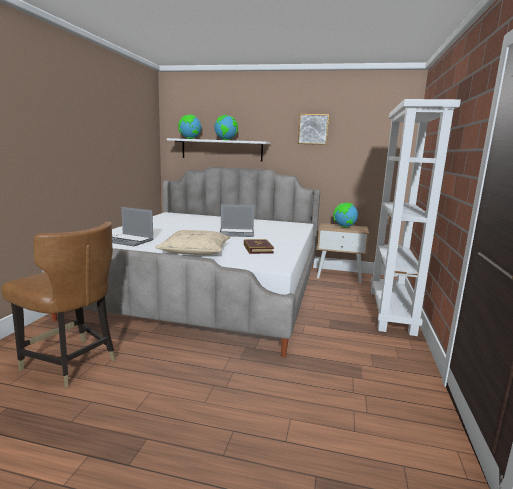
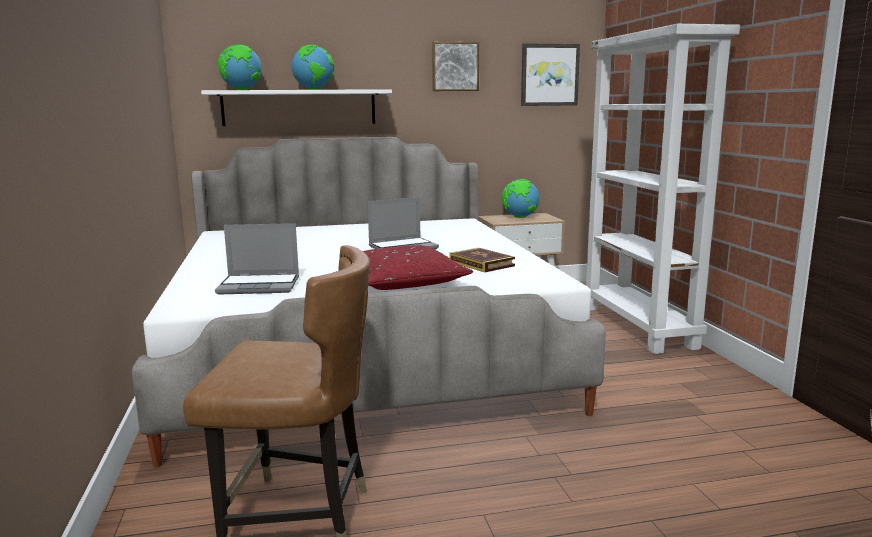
camera: 25 degrees left, 0 degrees up
beige pillow [155,230,230,255] -> red pillow [363,245,473,290]
none -> picture [521,43,580,106]

